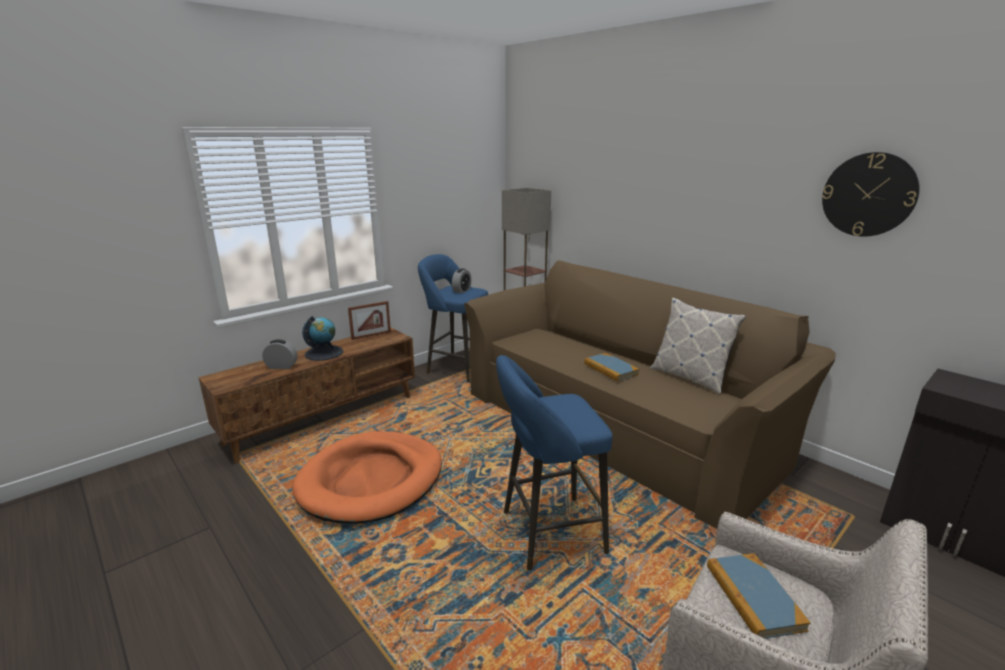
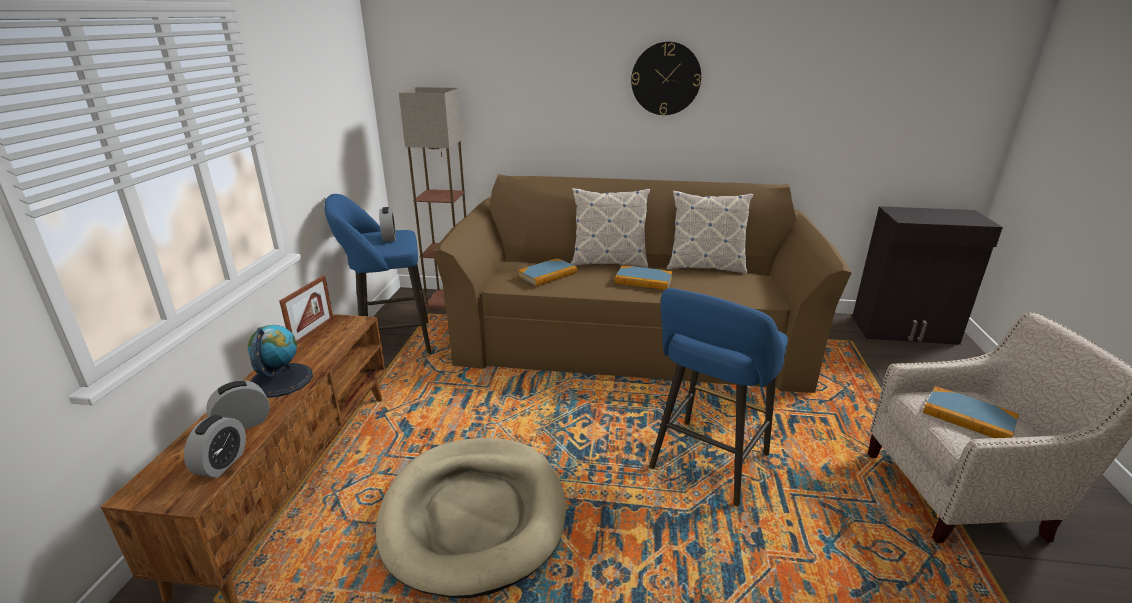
camera: 40 degrees left, 5 degrees up
orange dog bed [292,431,442,523] -> beige dog bed [376,438,566,598]
wall clock [822,152,920,237] -> wall clock moved to [631,42,701,115]
none -> alarm clock [184,415,246,478]
none -> book [518,258,577,286]
none -> pillow [571,188,650,268]

